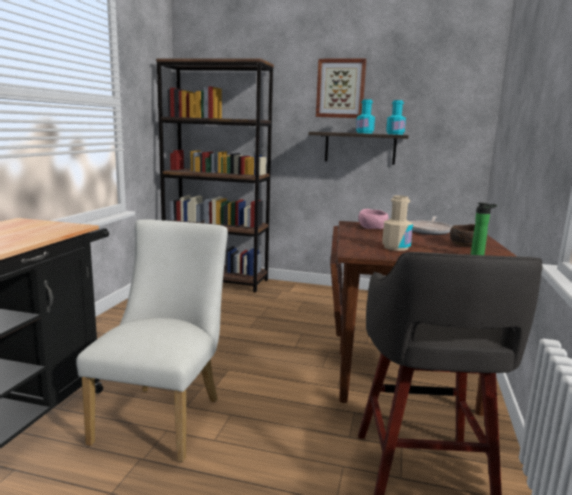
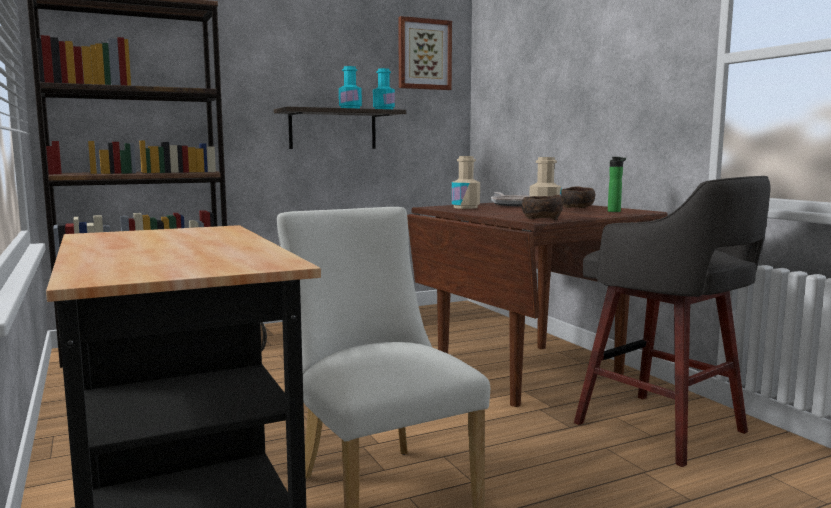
camera: 40 degrees left, 5 degrees down
picture [316,59,366,118] -> picture moved to [398,16,452,90]
pink bowl [358,209,389,229] -> beige bottle [452,156,480,209]
none -> brown bowl [522,195,563,220]

